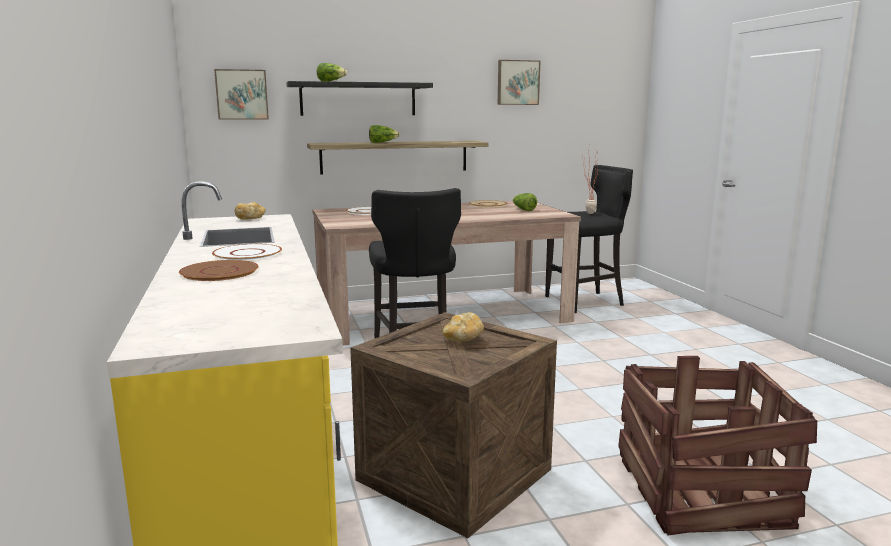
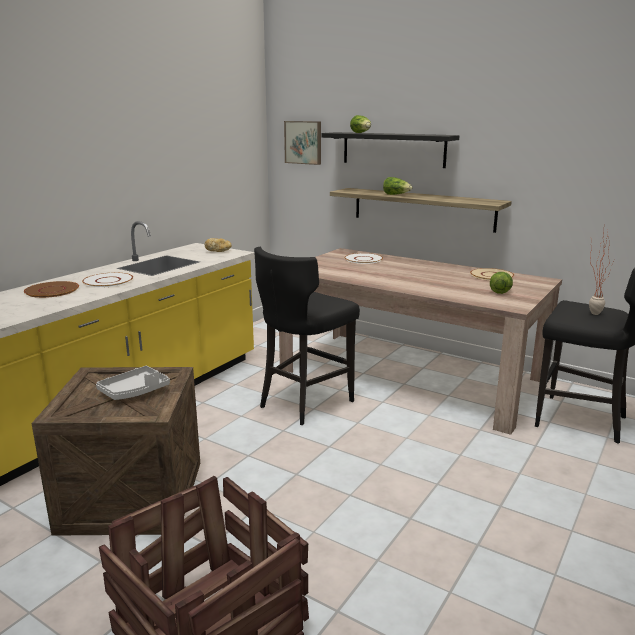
camera: 50 degrees right, 5 degrees up
bread [442,312,484,342] -> grey tray [96,366,170,400]
picture [498,60,540,105] -> none

